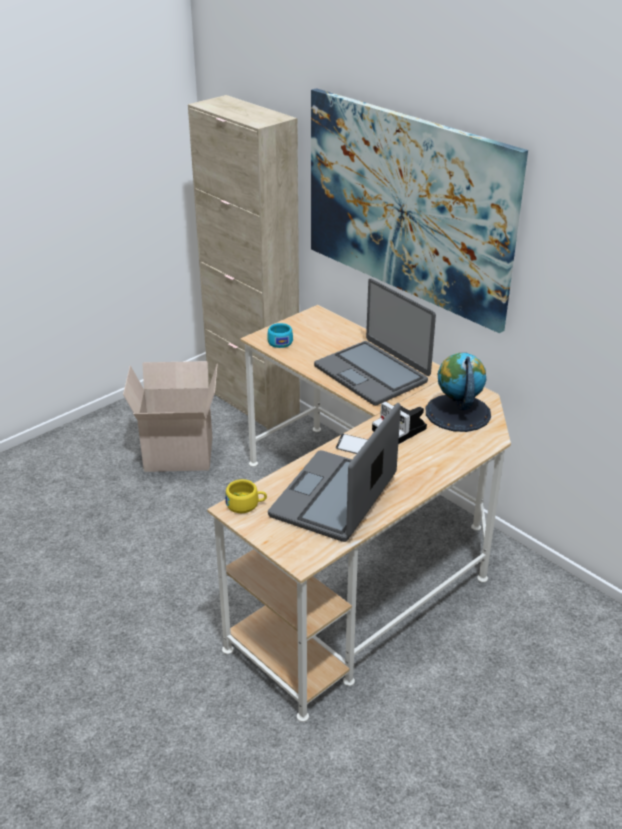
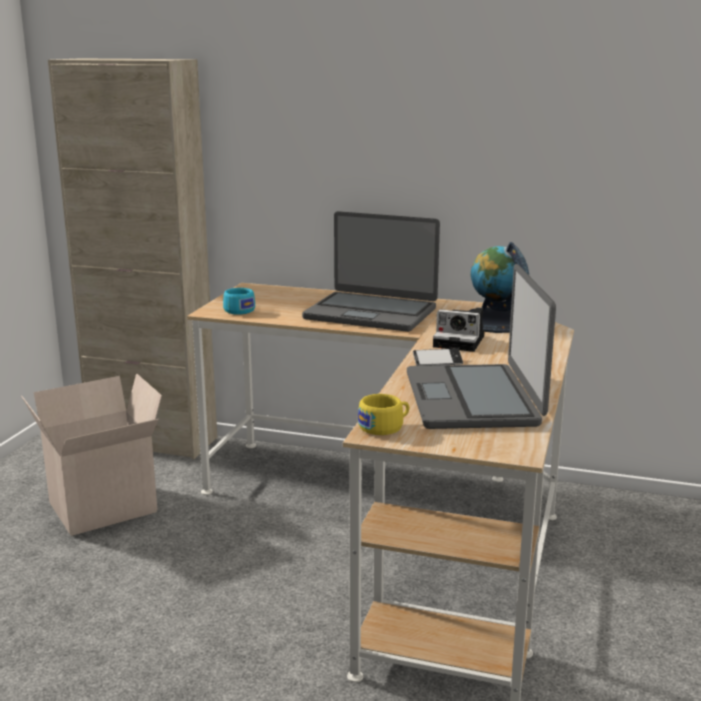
camera: 30 degrees left, 15 degrees down
picture [311,88,528,333] -> none

